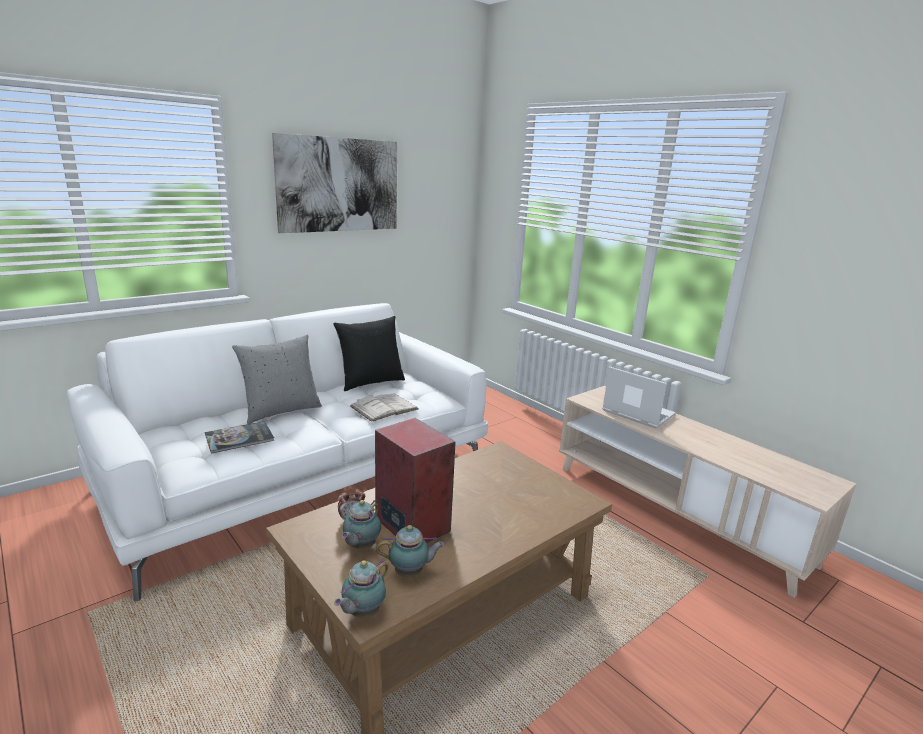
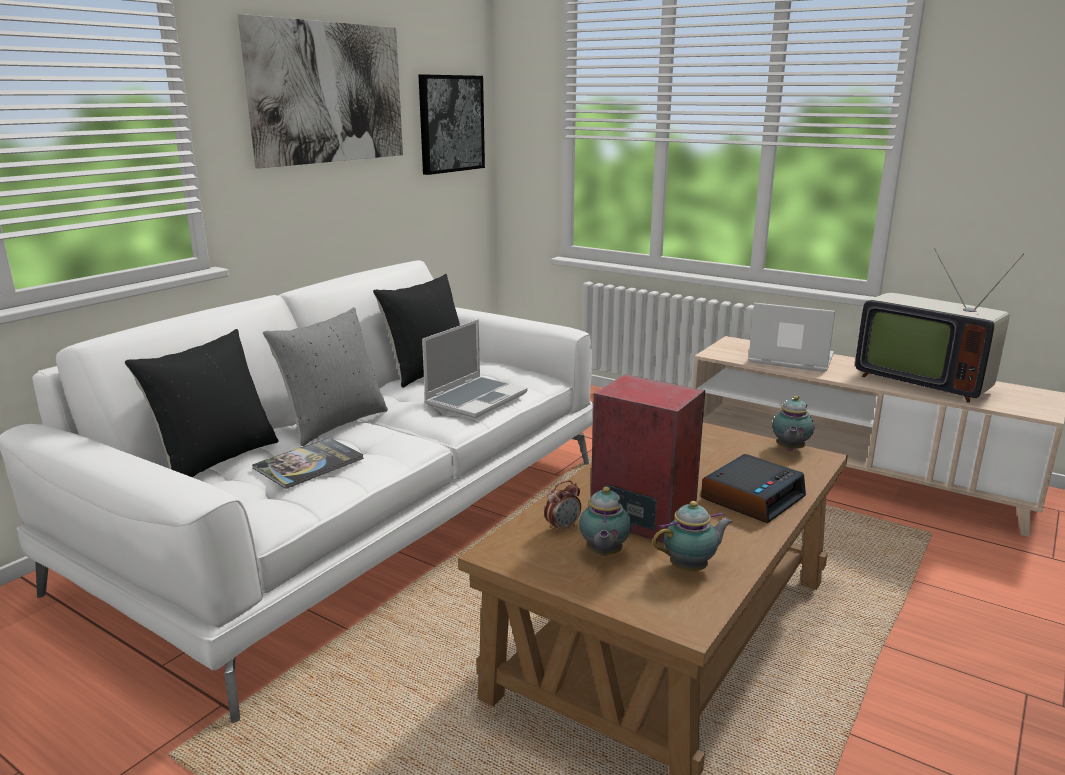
camera: 15 degrees left, 0 degrees up
teapot [334,559,388,618] -> teapot moved to [772,396,814,451]
white book [350,394,418,422] -> laptop [422,319,527,418]
none -> black pillow [125,329,279,477]
none -> picture [418,75,485,175]
none -> alarm clock [701,454,806,524]
none -> television [855,248,1024,403]

